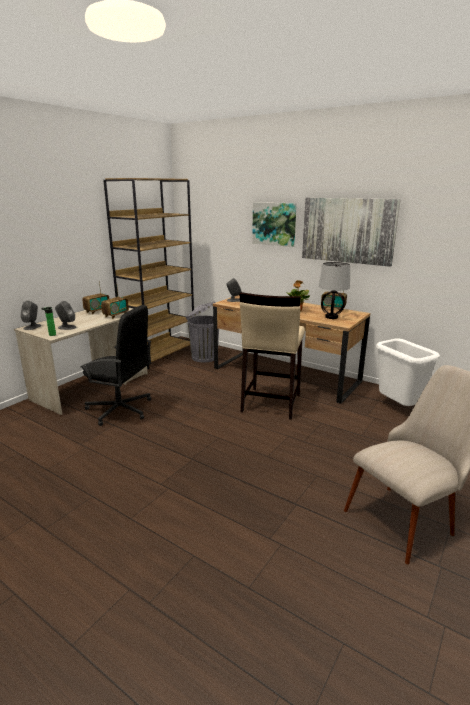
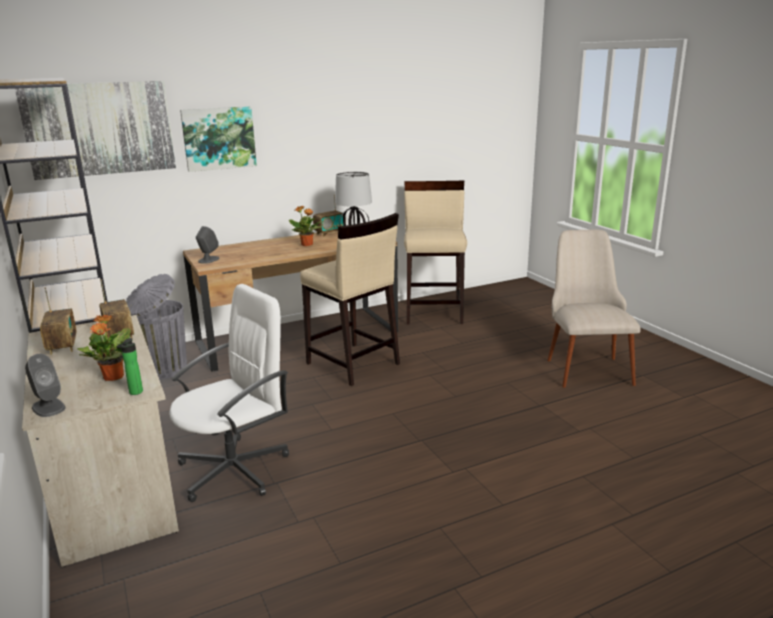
camera: 60 degrees left, 0 degrees up
grey speaker [55,301,76,330] -> potted plant [77,315,131,381]
black office chair [81,305,151,426] -> white office chair [169,284,289,502]
picture [302,198,401,267] -> picture moved to [15,81,176,180]
white trash can [376,338,440,406] -> beige stool [404,181,467,324]

